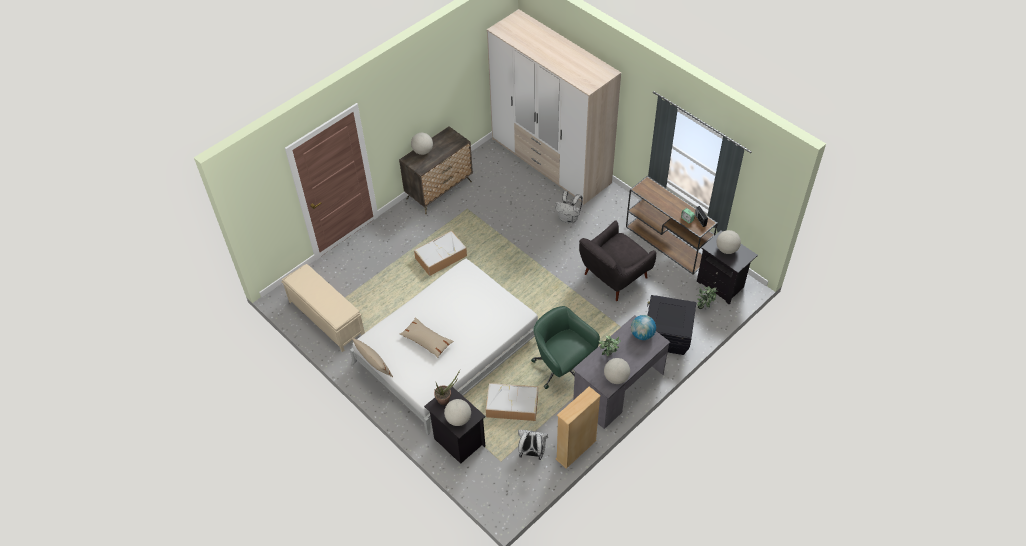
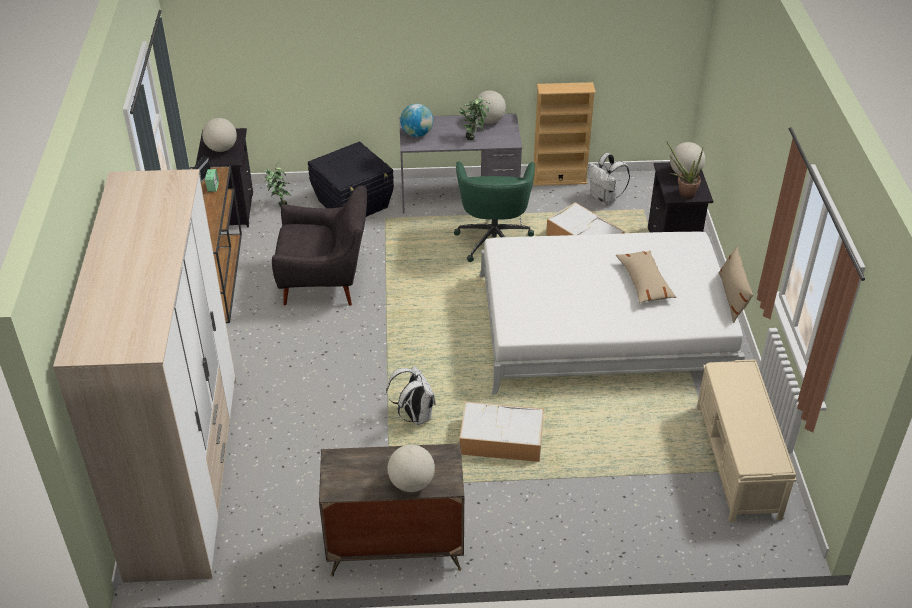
camera: 140 degrees left, 10 degrees down
white backpack [555,191,583,224] -> white backpack moved to [386,366,436,425]

